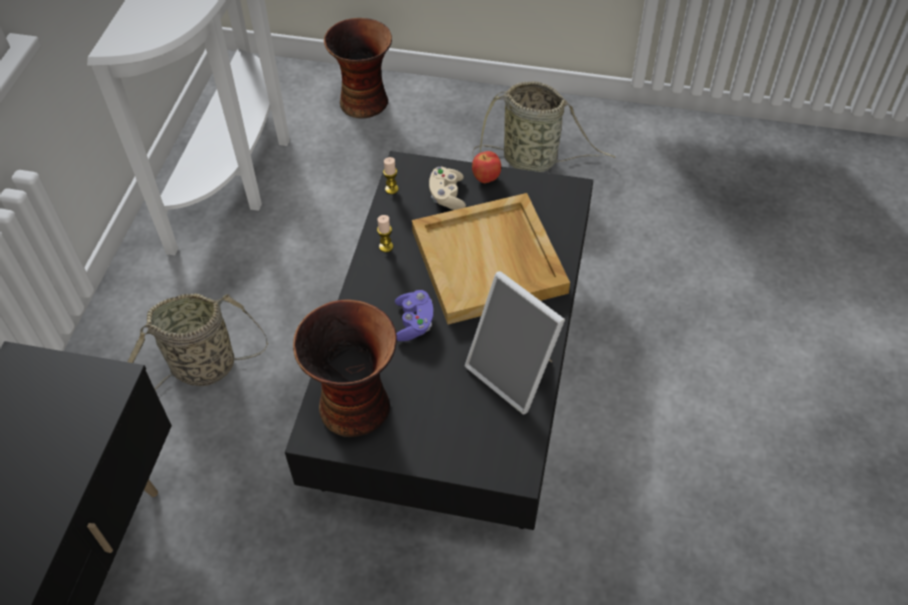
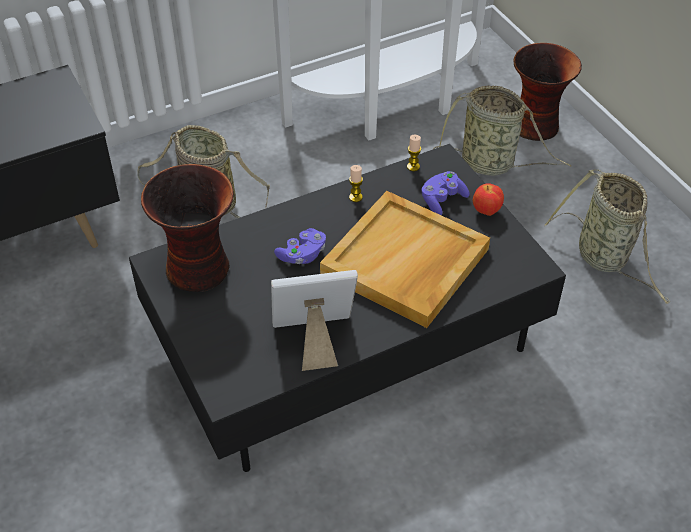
camera: 50 degrees right, 5 degrees down
beige game controller [429,167,466,210] -> purple game controller [422,171,470,215]
picture frame [465,271,565,415] -> picture frame turned 75 degrees clockwise [271,270,358,371]
none -> basket [433,86,572,176]

